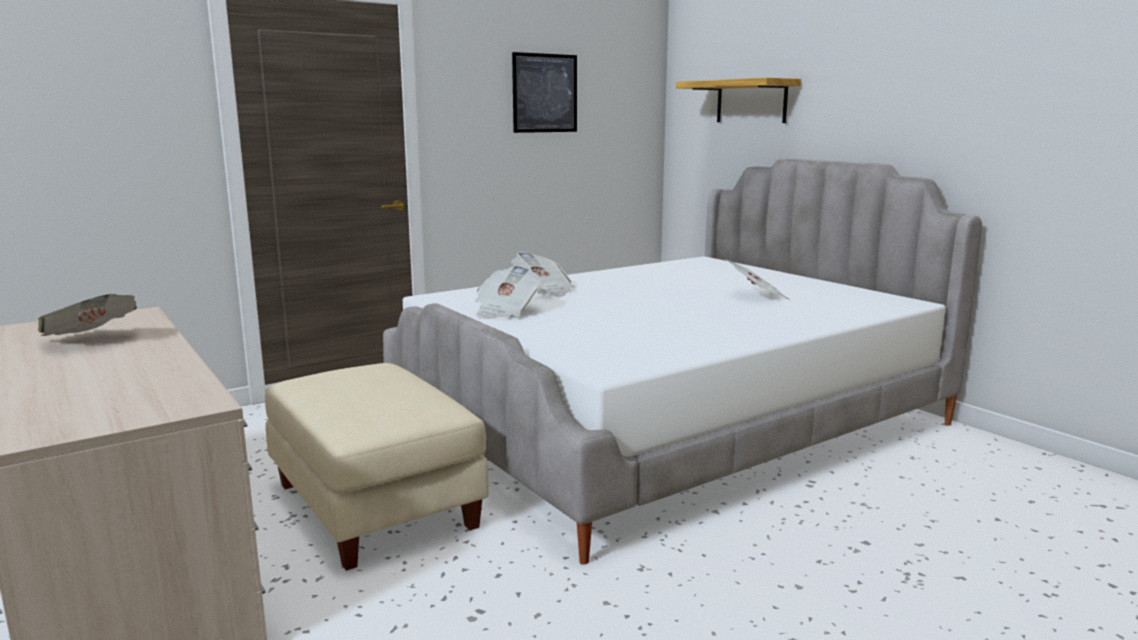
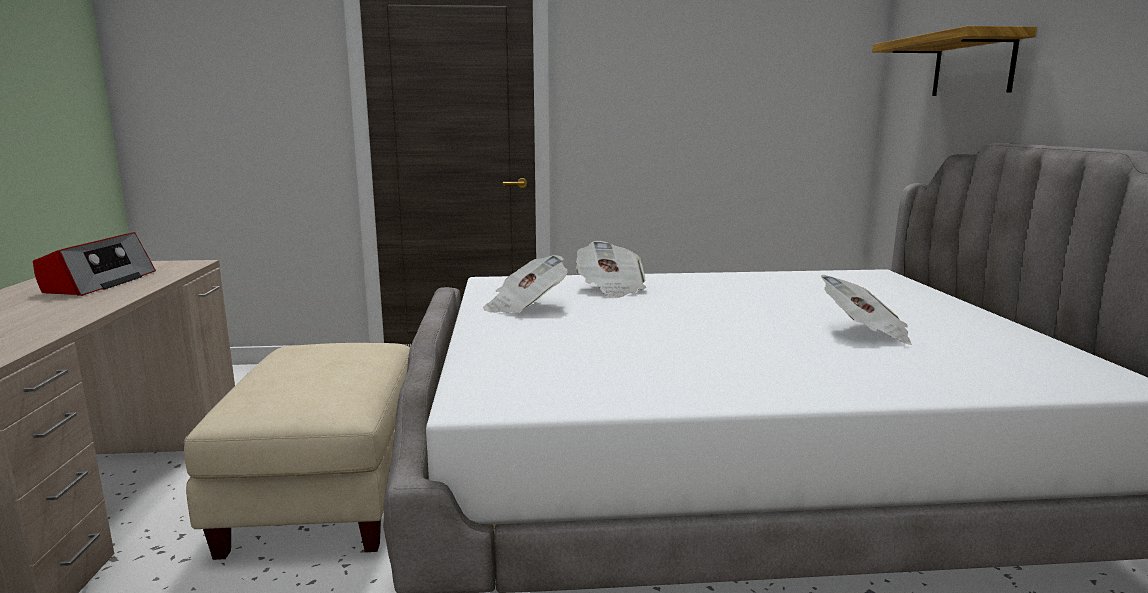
camera: 30 degrees right, 0 degrees up
newspaper [38,294,137,336] -> radio [33,232,156,296]
picture [512,52,577,133] -> none

